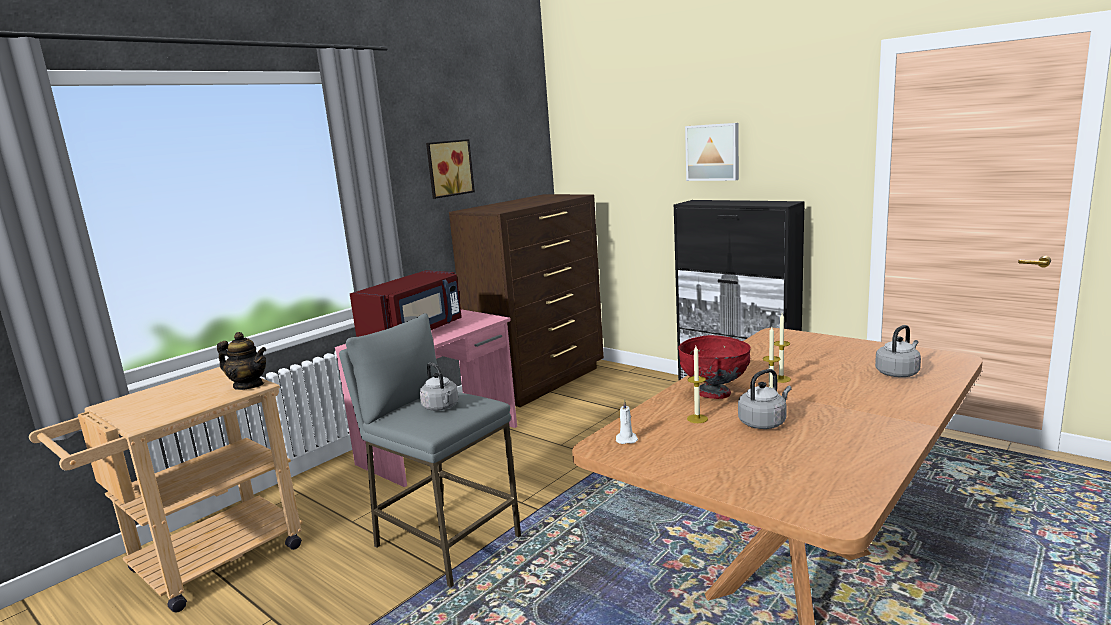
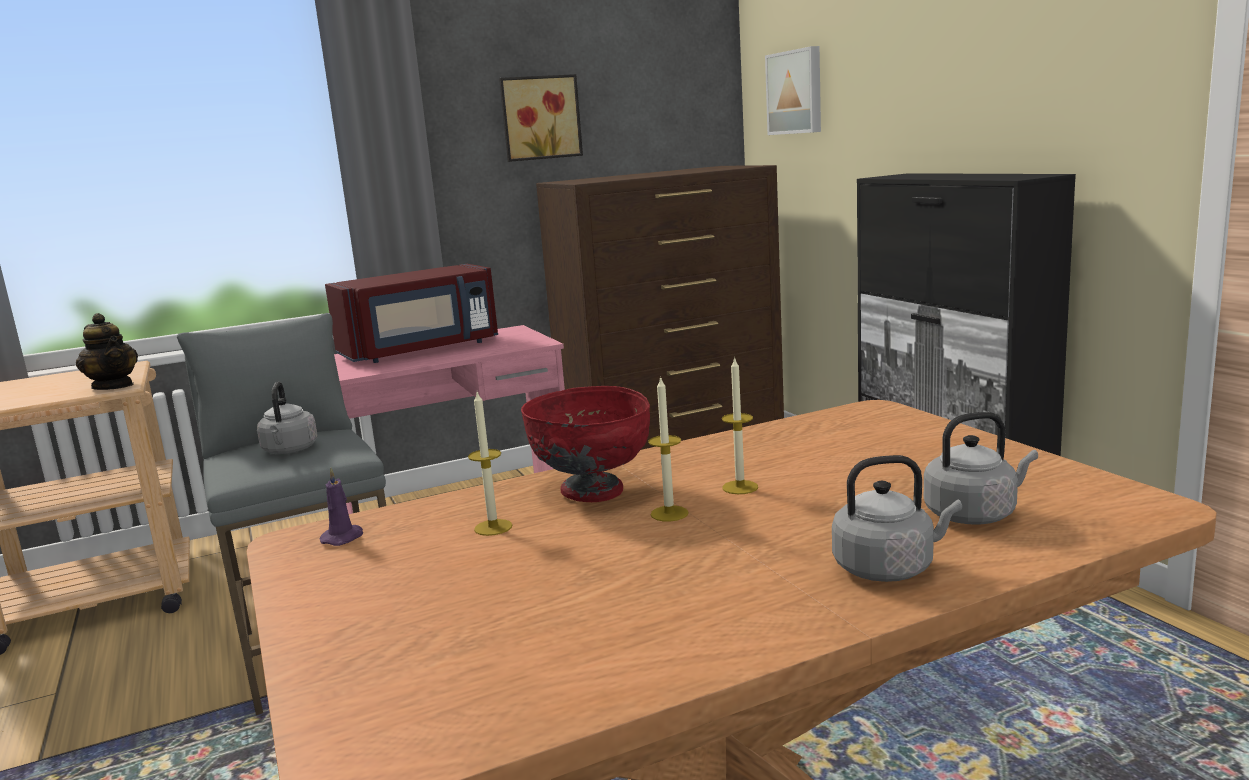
camera: 25 degrees right, 0 degrees up
white candle [616,399,638,444] -> purple candle [320,468,363,546]
picture [685,123,739,181] -> picture moved to [765,46,821,135]
grey kettle [738,369,792,429] -> grey kettle moved to [832,455,962,582]

